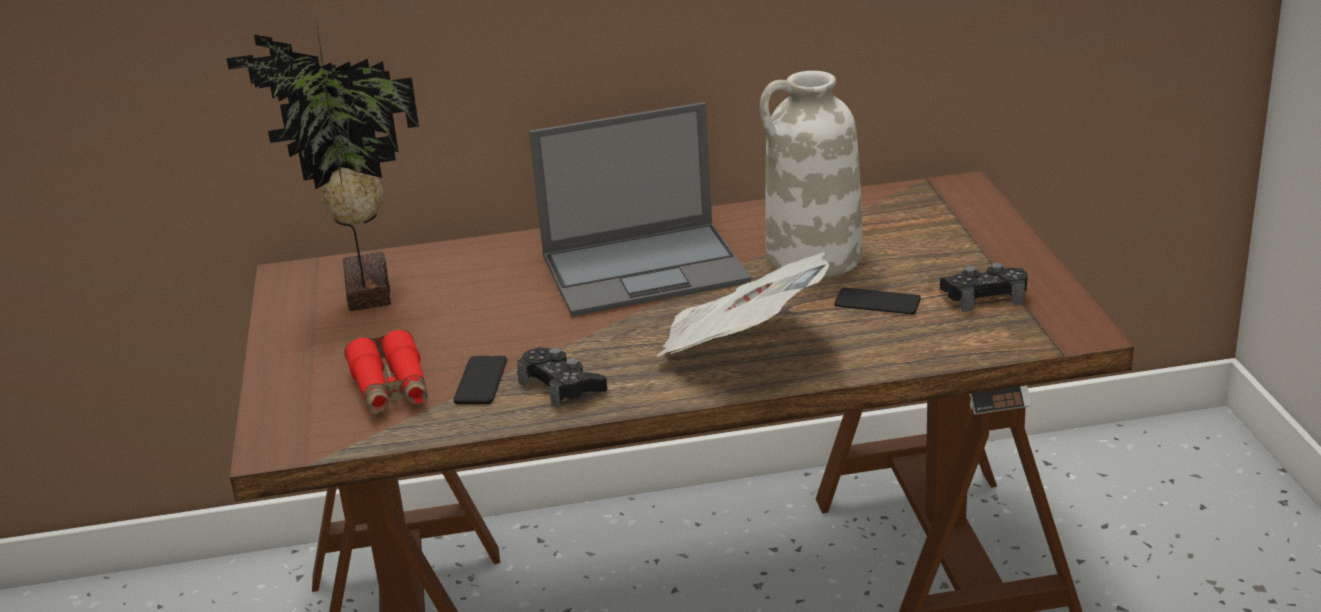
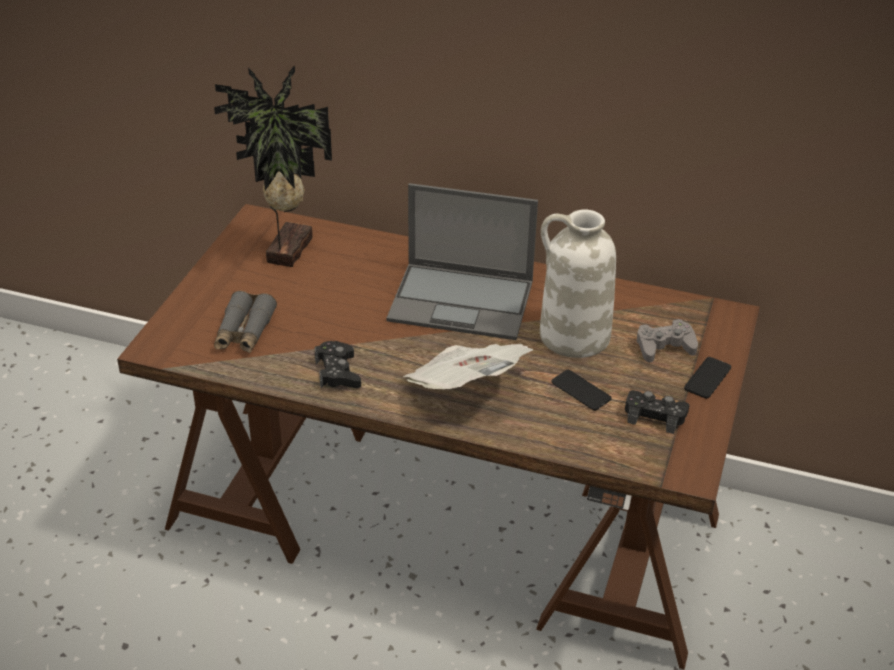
camera: 25 degrees right, 10 degrees up
red binoculars [344,329,428,415] -> grey binoculars [214,291,277,353]
phone [453,356,507,404] -> phone moved to [684,357,731,399]
none -> grey game controller [637,319,698,363]

